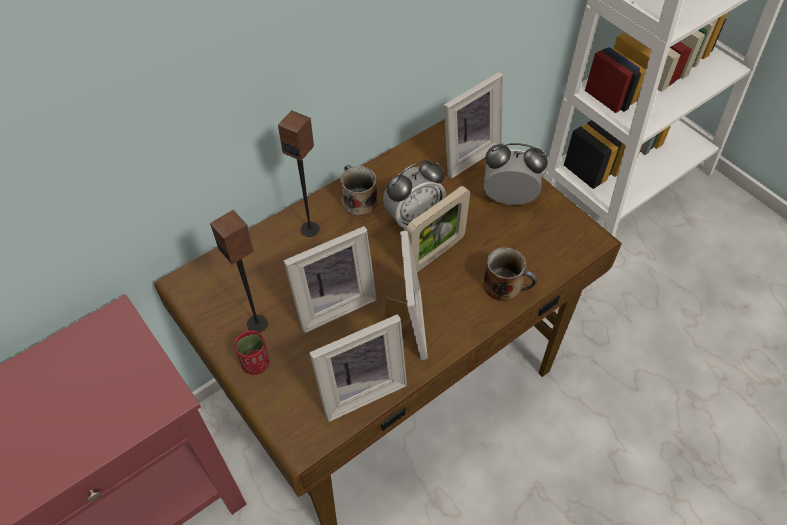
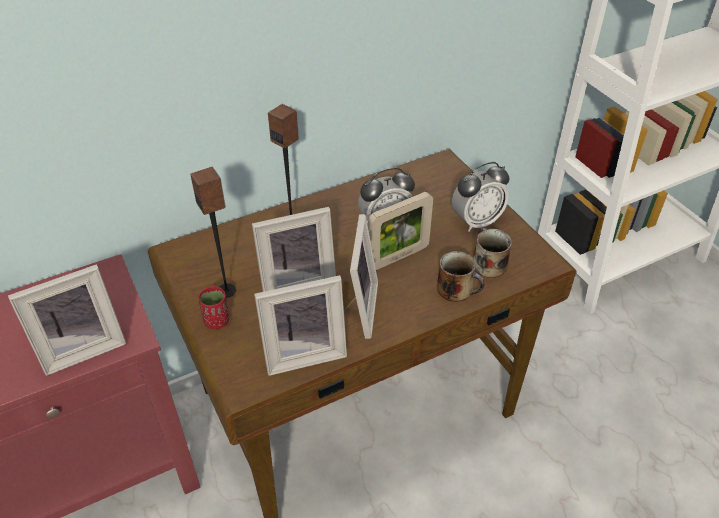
camera: 10 degrees right, 10 degrees down
mug [340,165,378,216] -> mug moved to [473,228,512,278]
picture frame [444,72,503,179] -> picture frame moved to [8,264,126,376]
alarm clock [484,143,548,205] -> alarm clock turned 135 degrees clockwise [452,162,510,231]

